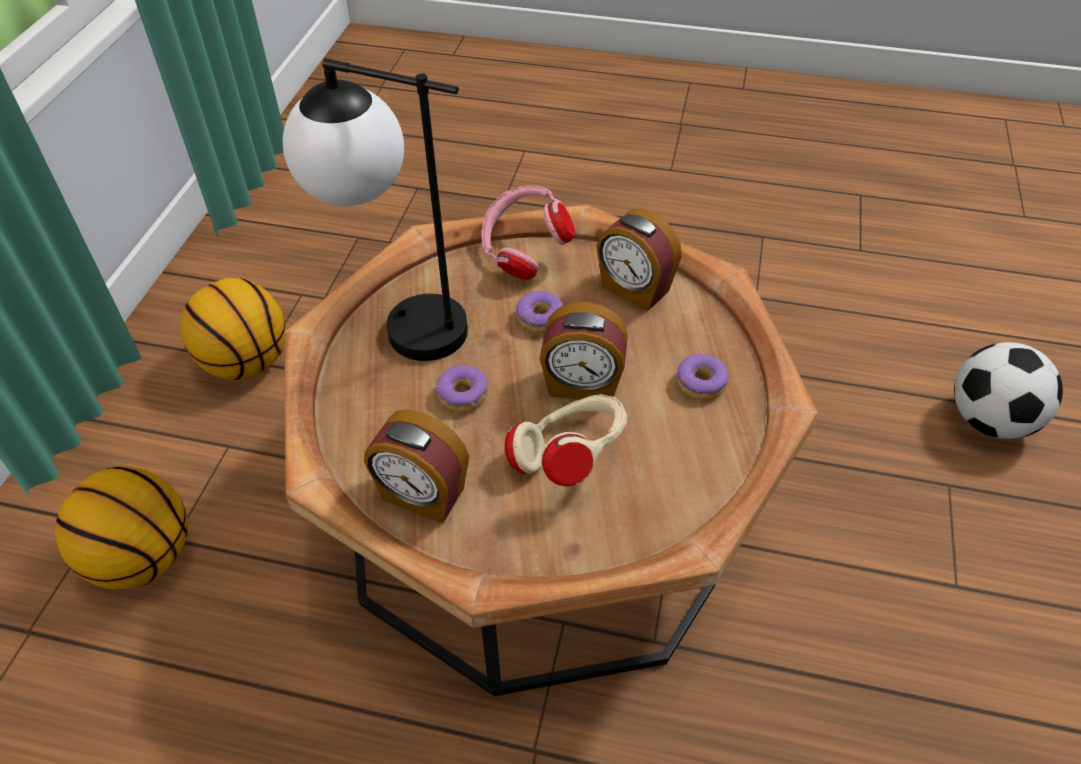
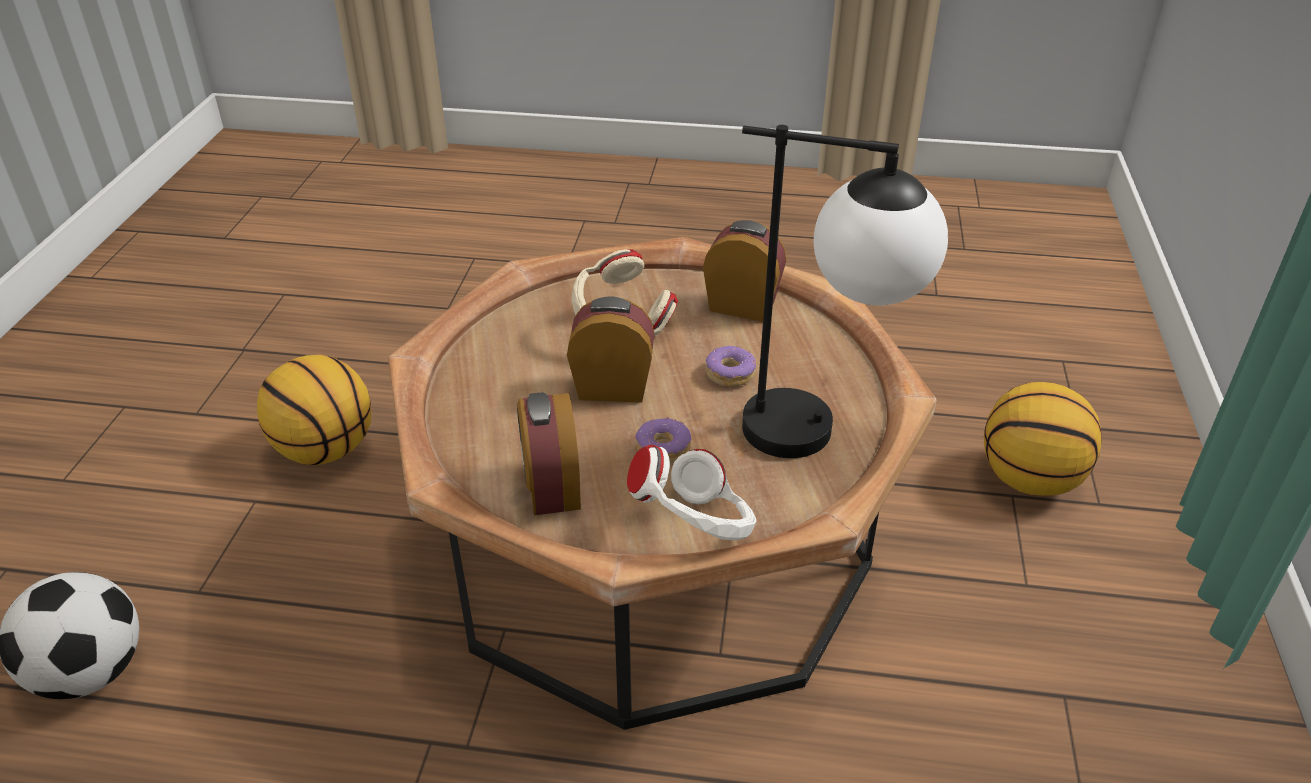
camera: 175 degrees right, 10 degrees down
basketball [181,278,286,380] -> basketball moved to [257,354,371,465]
pink headphones [481,185,575,280] -> white headphones [627,445,756,541]
alarm clock [596,208,682,311] -> alarm clock turned 135 degrees counterclockwise [517,392,581,516]
donut [677,354,729,400] -> none

